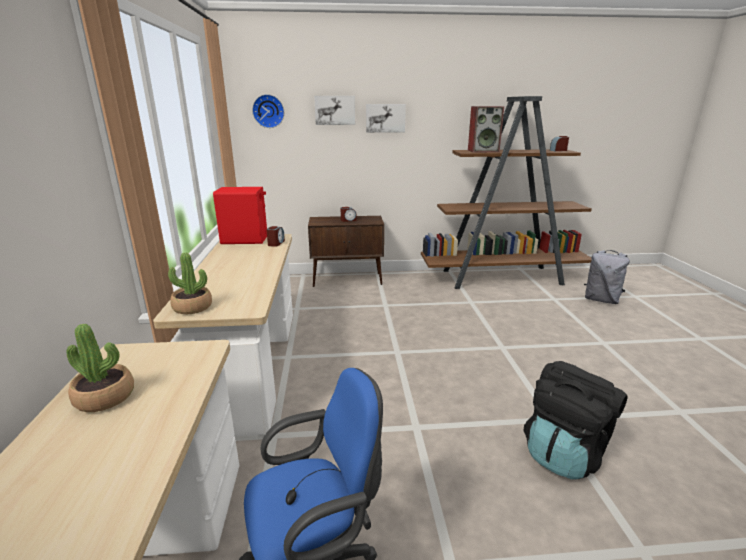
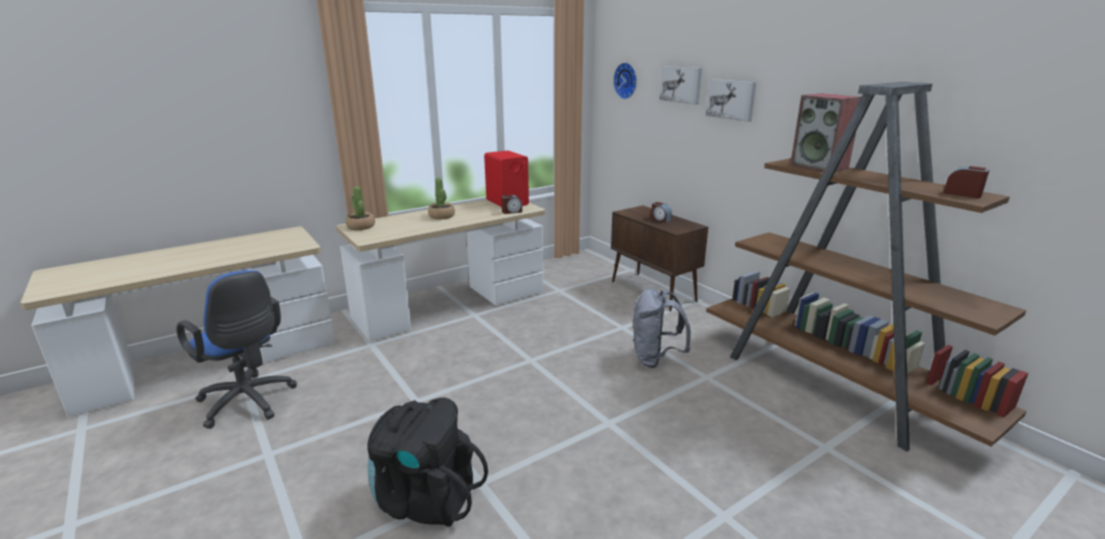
camera: 60 degrees right, 0 degrees up
potted plant [66,324,134,412] -> potted plant moved to [428,178,455,220]
grey backpack [584,250,630,304] -> grey backpack moved to [633,289,691,368]

